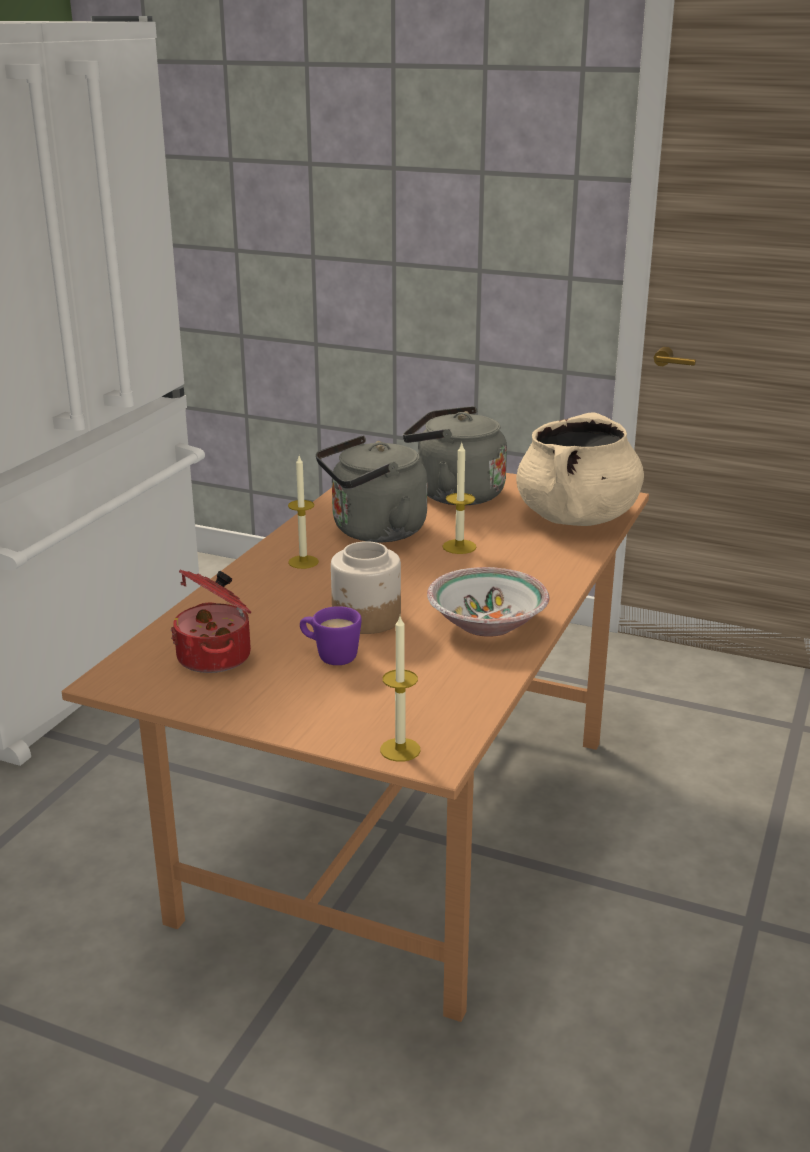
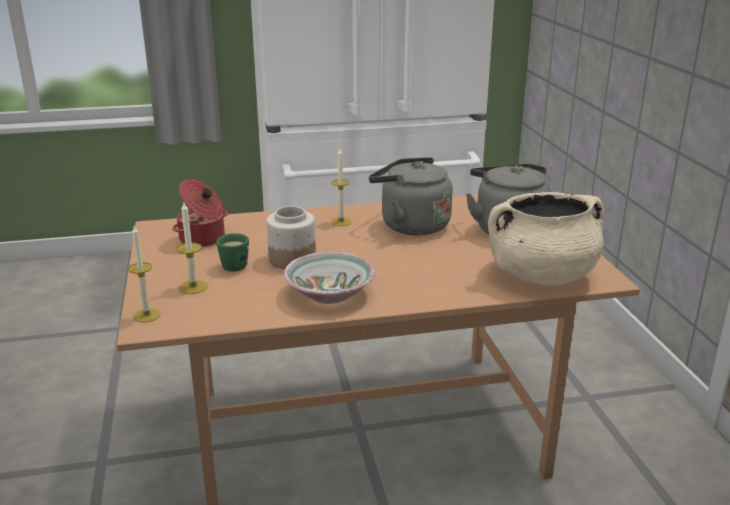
camera: 55 degrees right, 0 degrees up
purple mug [300,606,362,665] -> green mug [216,233,249,272]
candle [442,443,477,554] -> candle moved to [176,203,208,294]

